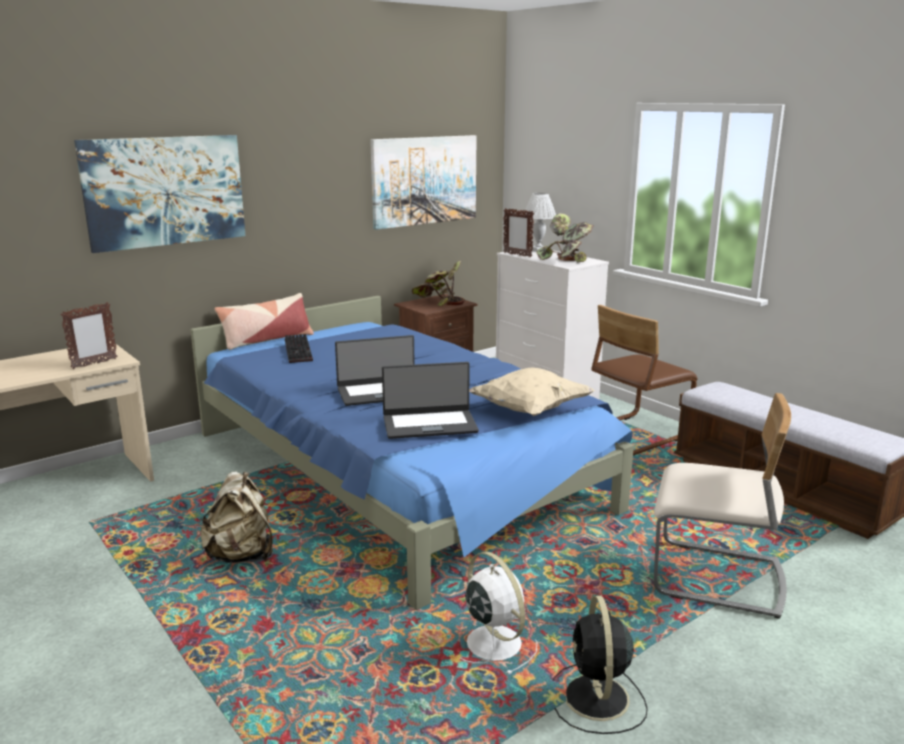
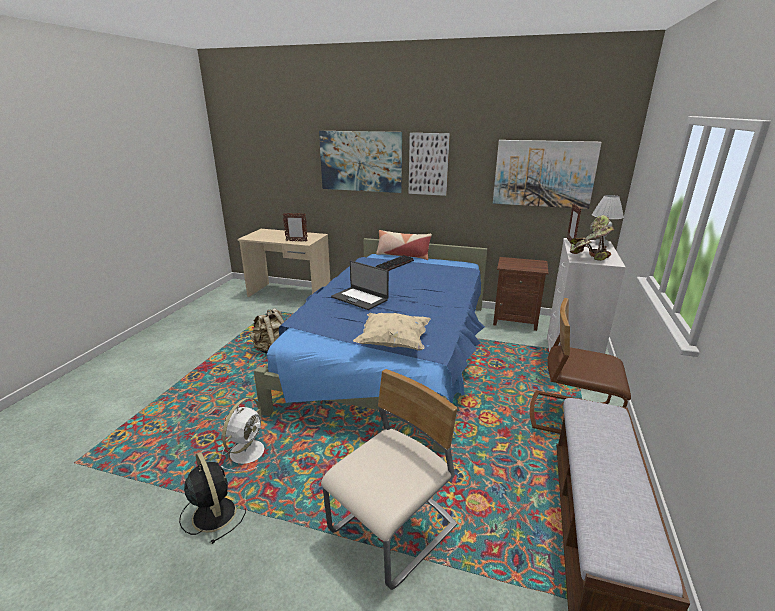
camera: 55 degrees right, 5 degrees up
laptop [382,362,479,439] -> none
potted plant [412,261,465,306] -> none
black fan [553,596,648,734] -> black fan turned 90 degrees clockwise [179,452,246,544]
beige chair [653,393,791,619] -> beige chair turned 120 degrees counterclockwise [321,369,458,590]
none -> picture [409,133,450,196]

